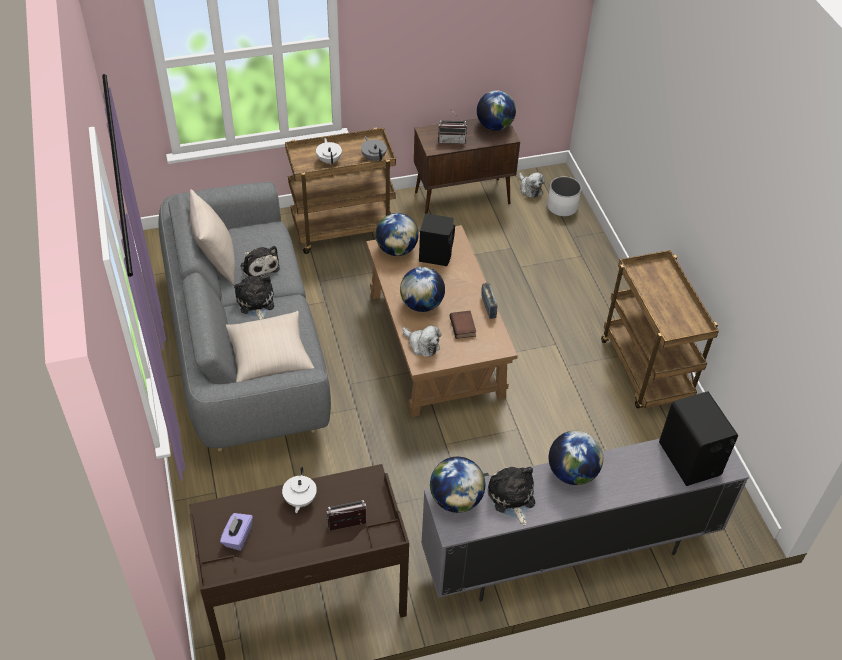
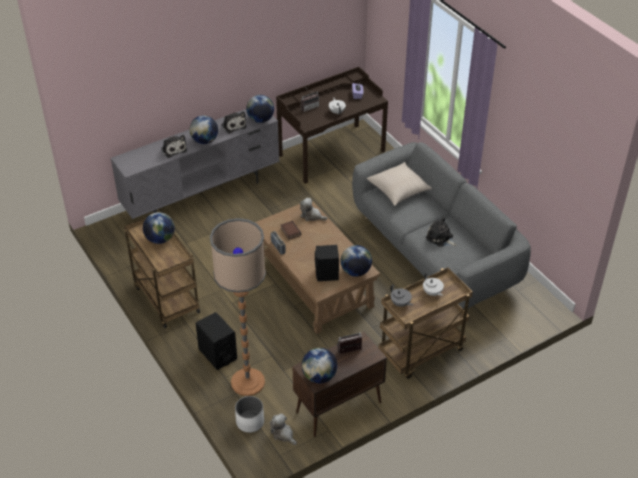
camera: 165 degrees right, 5 degrees down
beige pillow [190,189,235,285] -> none
plush toy [234,275,274,320] -> plush toy moved to [161,135,187,158]
globe [400,267,445,312] -> globe moved to [143,212,175,244]
black speaker [659,391,738,486] -> black speaker moved to [196,312,237,370]
none -> floor lamp [210,218,266,396]

